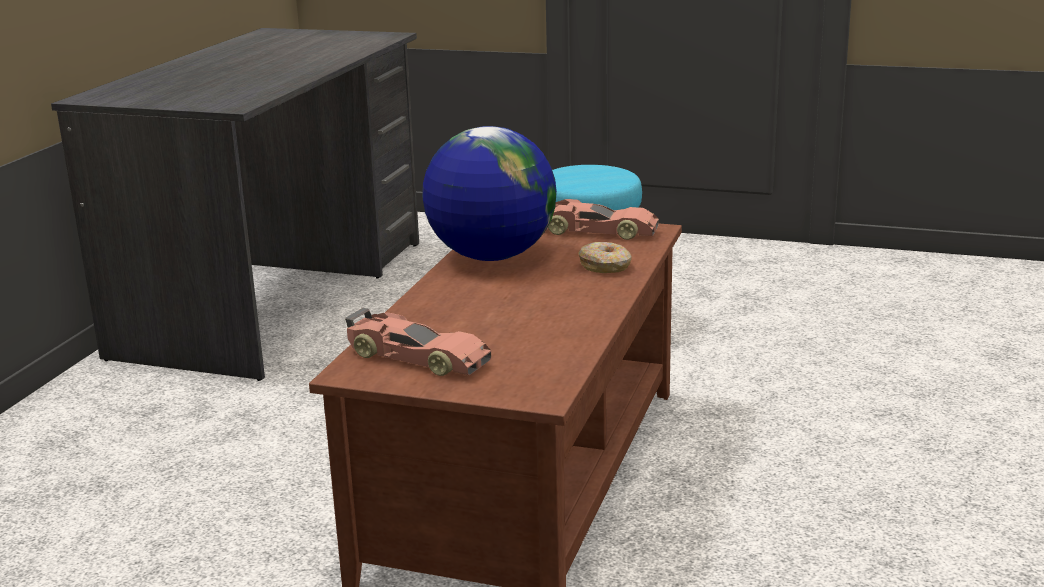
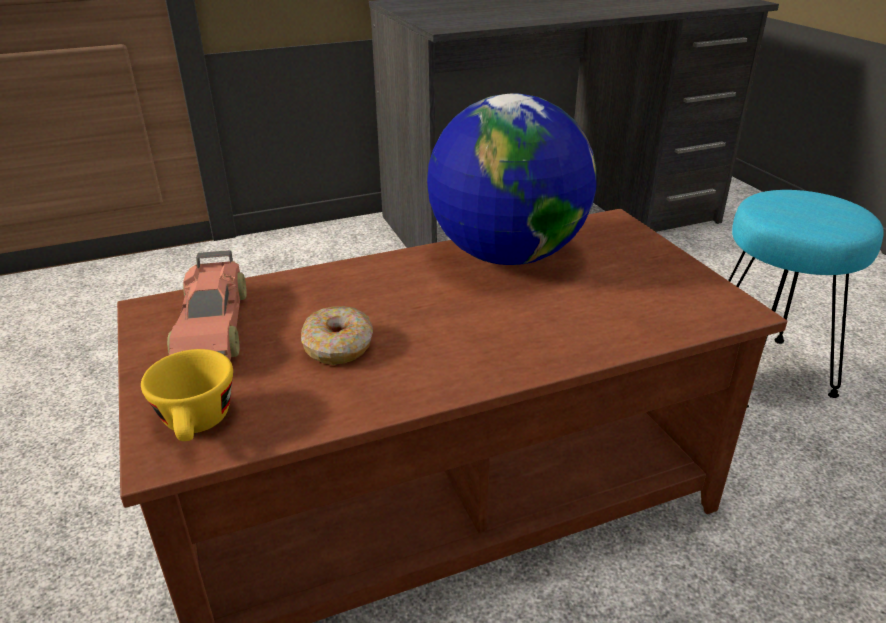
camera: 50 degrees right, 10 degrees up
toy car [546,199,659,240] -> none
donut [578,242,632,273] -> donut moved to [301,306,373,365]
none -> yellow cup [141,349,233,441]

